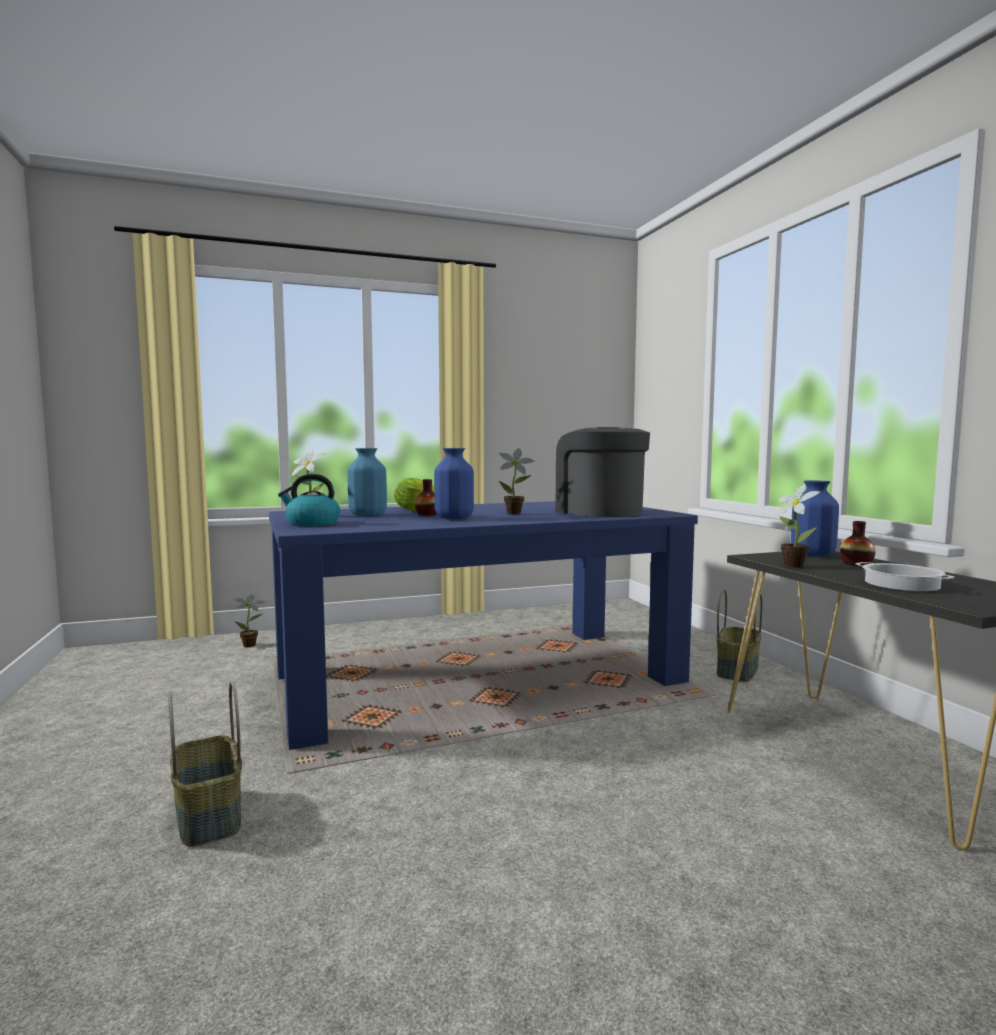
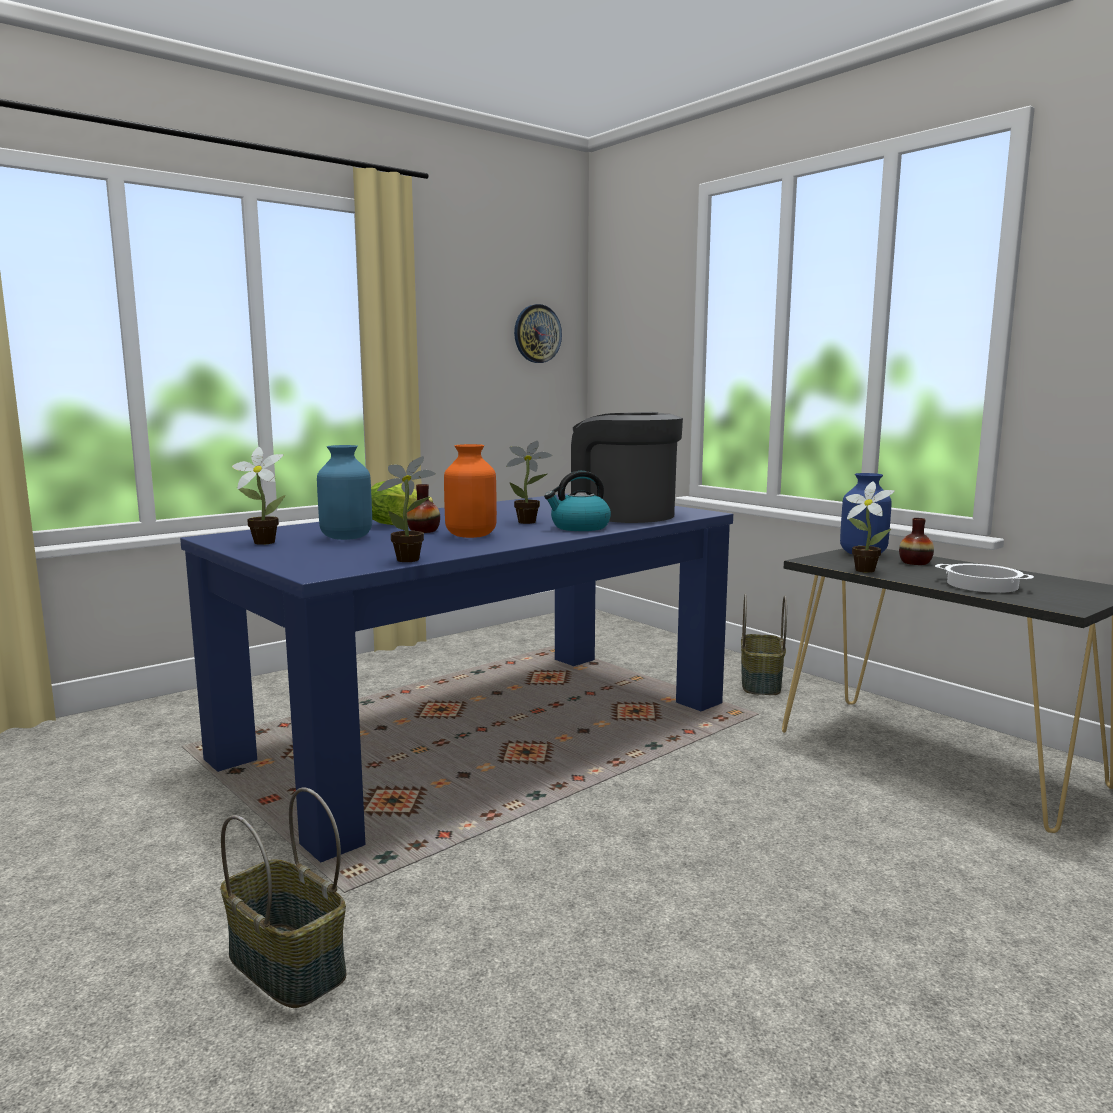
camera: 20 degrees left, 5 degrees up
potted plant [234,595,265,647] -> potted plant moved to [377,456,436,562]
kettle [278,474,340,526] -> kettle moved to [544,471,611,531]
blue vase [434,448,474,519] -> orange vase [444,444,497,538]
none -> wall clock [514,304,562,363]

